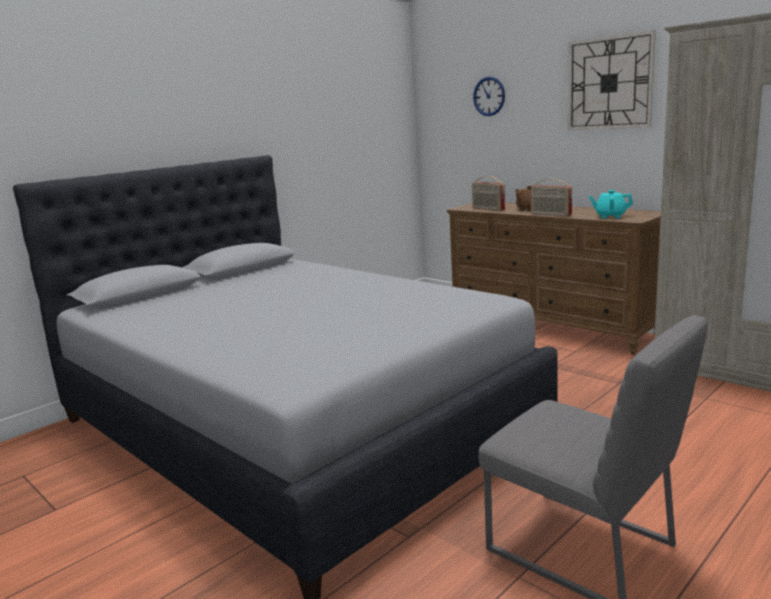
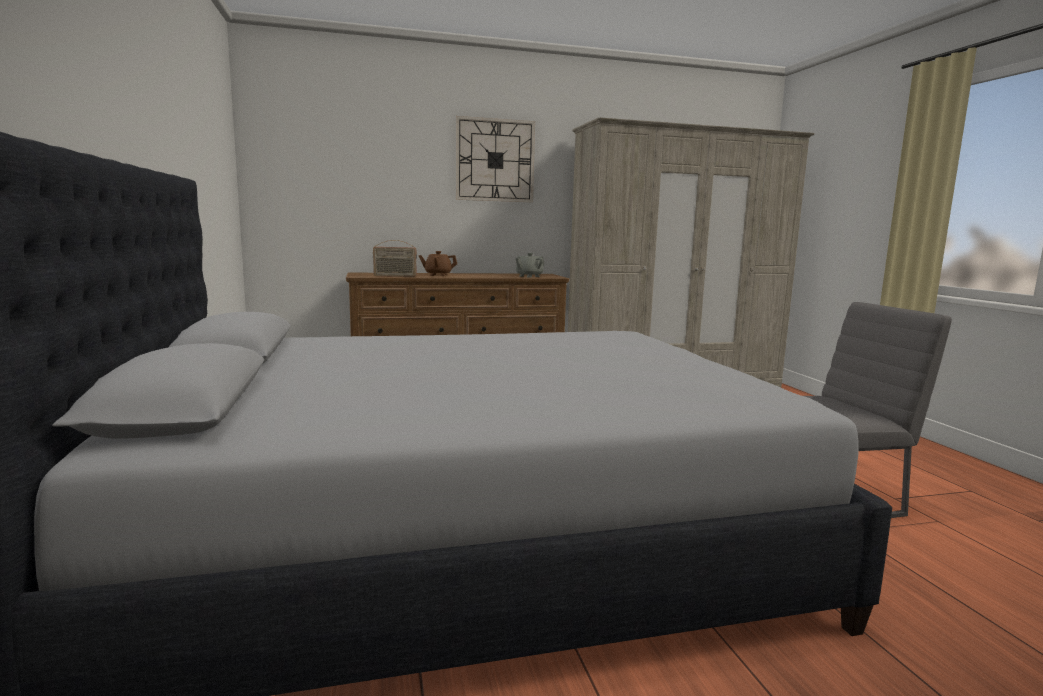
camera: 60 degrees left, 5 degrees down
wall clock [473,77,505,116] -> none
radio [531,179,572,217] -> none
turquoise teapot [589,190,633,218] -> grey teapot [516,253,544,278]

